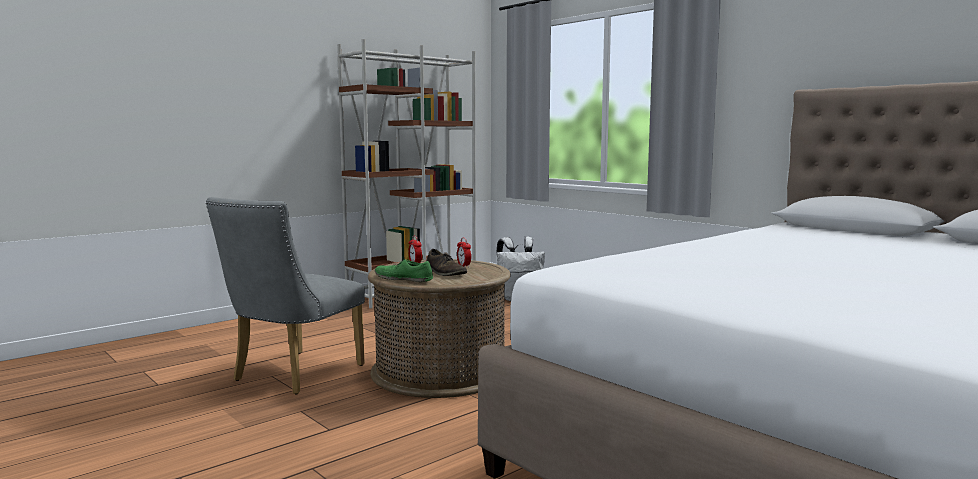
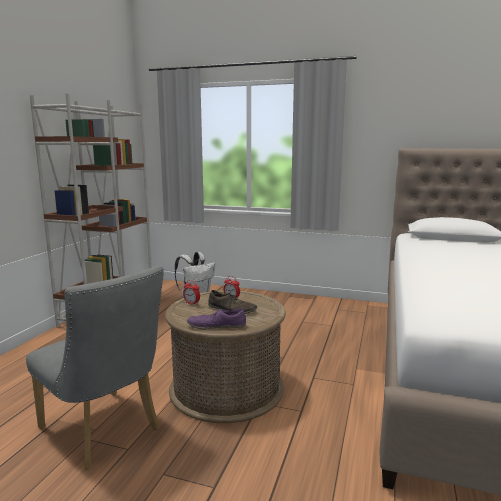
camera: 30 degrees left, 5 degrees up
grey chair [206,197,365,395] -> grey chair turned 45 degrees counterclockwise [26,265,164,469]
green shoe [375,259,433,282] -> purple shoe [187,308,246,329]

